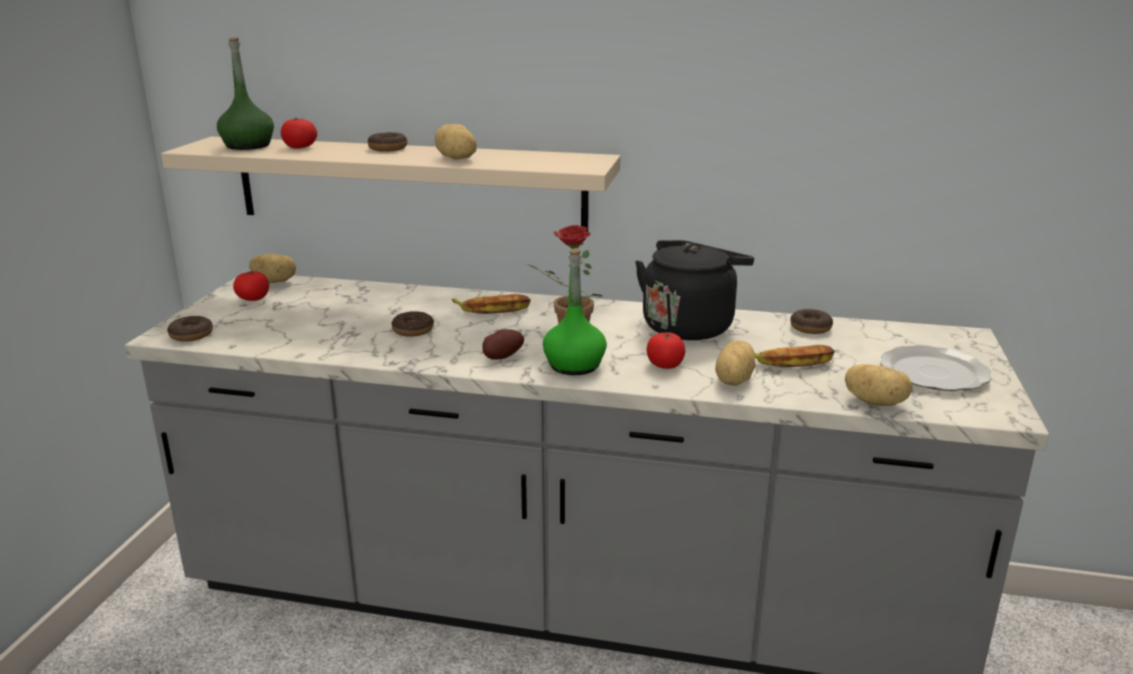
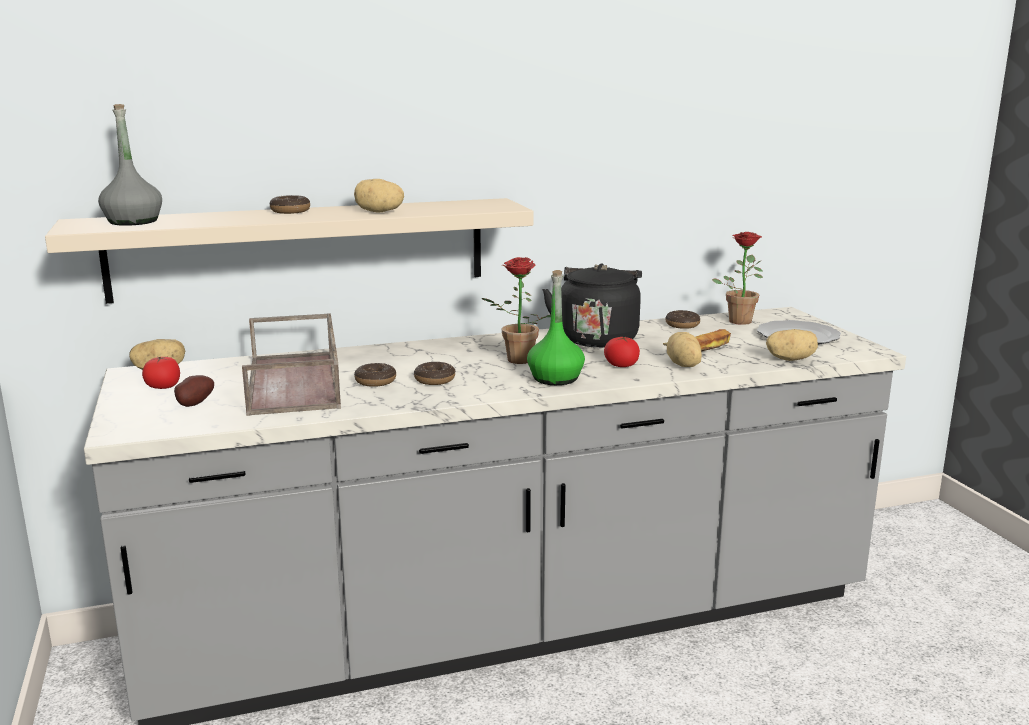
camera: 30 degrees left, 5 degrees down
donut [167,316,213,342] -> donut moved to [414,362,455,385]
green bottle [217,37,274,150] -> grey bottle [98,104,162,226]
tomato [281,118,317,149] -> none
banana [452,294,531,314] -> none
potato [482,329,524,360] -> potato moved to [174,375,214,407]
none -> brown tray [242,313,341,416]
none -> potted plant [712,232,763,325]

